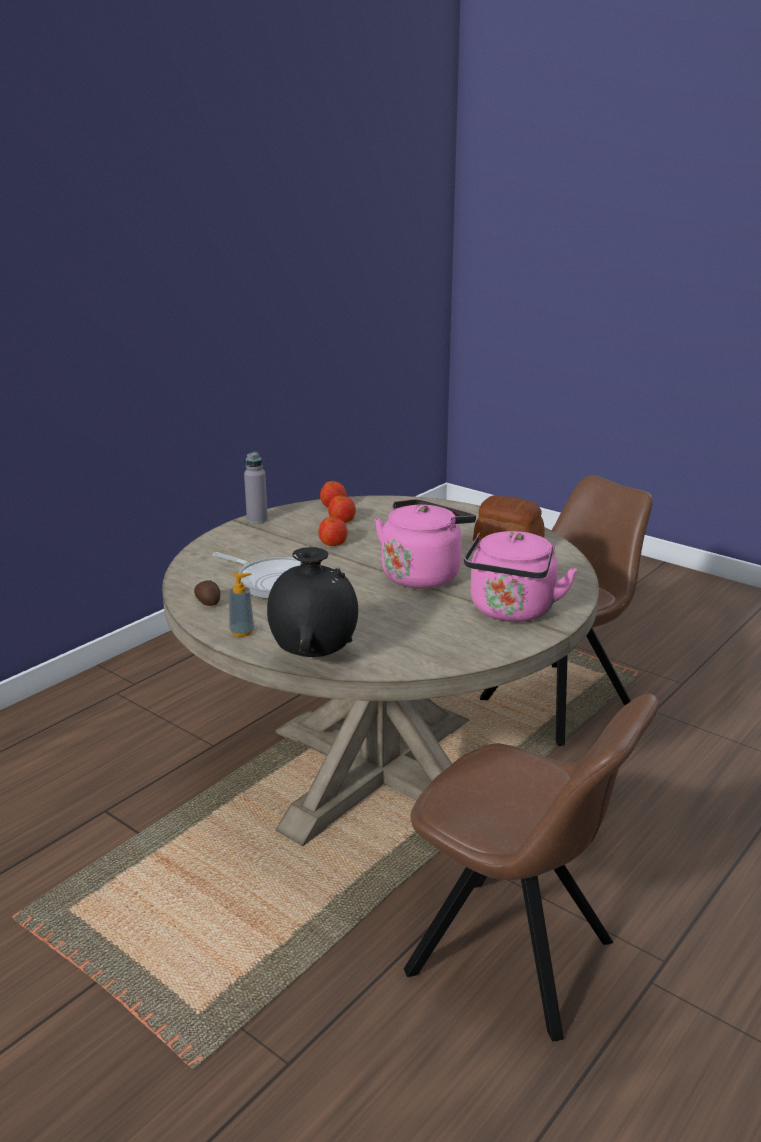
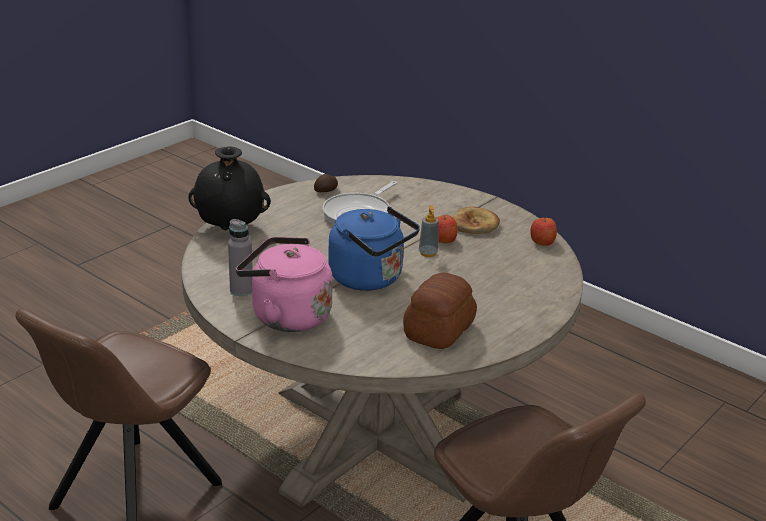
camera: 90 degrees right, 5 degrees up
soap dispenser [229,573,254,637] -> soap dispenser moved to [419,205,439,257]
grey bottle [244,452,268,524] -> grey bottle moved to [228,219,253,296]
apple [328,495,356,523] -> none
pink kettle [375,499,476,589] -> blue kettle [328,206,420,291]
none -> bread [453,207,500,234]

